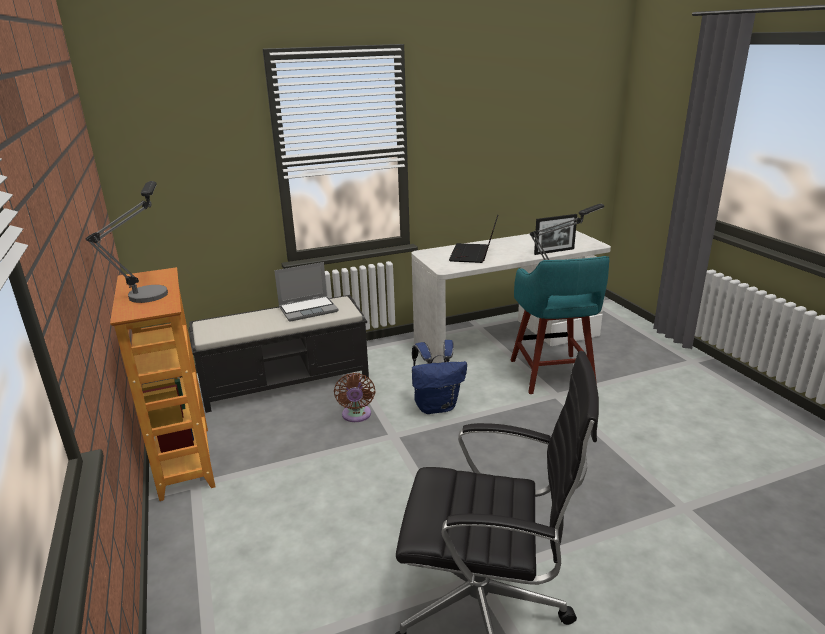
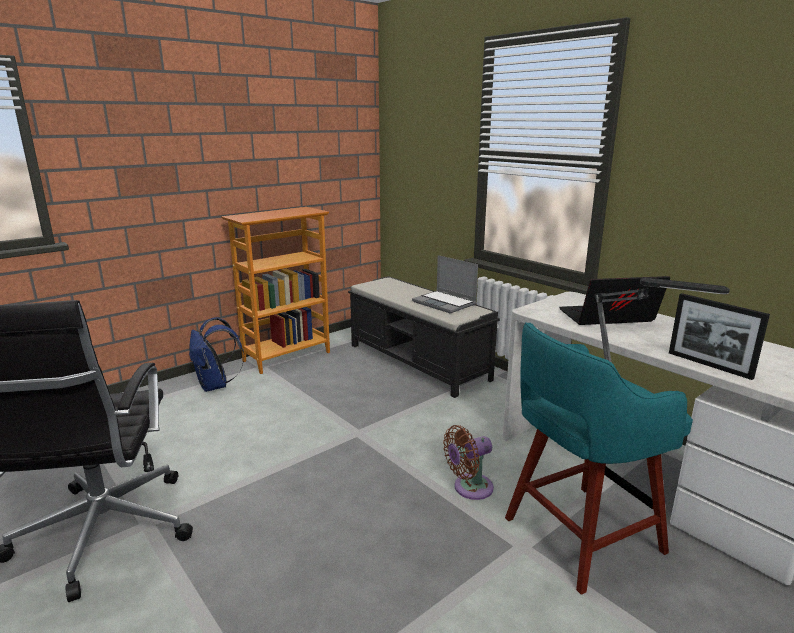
camera: 70 degrees right, 5 degrees down
table lamp [86,181,168,303] -> none
brown fan [334,373,375,422] -> brown fan moved to [443,425,494,500]
blue backpack [412,340,467,414] -> blue backpack moved to [189,317,245,392]

